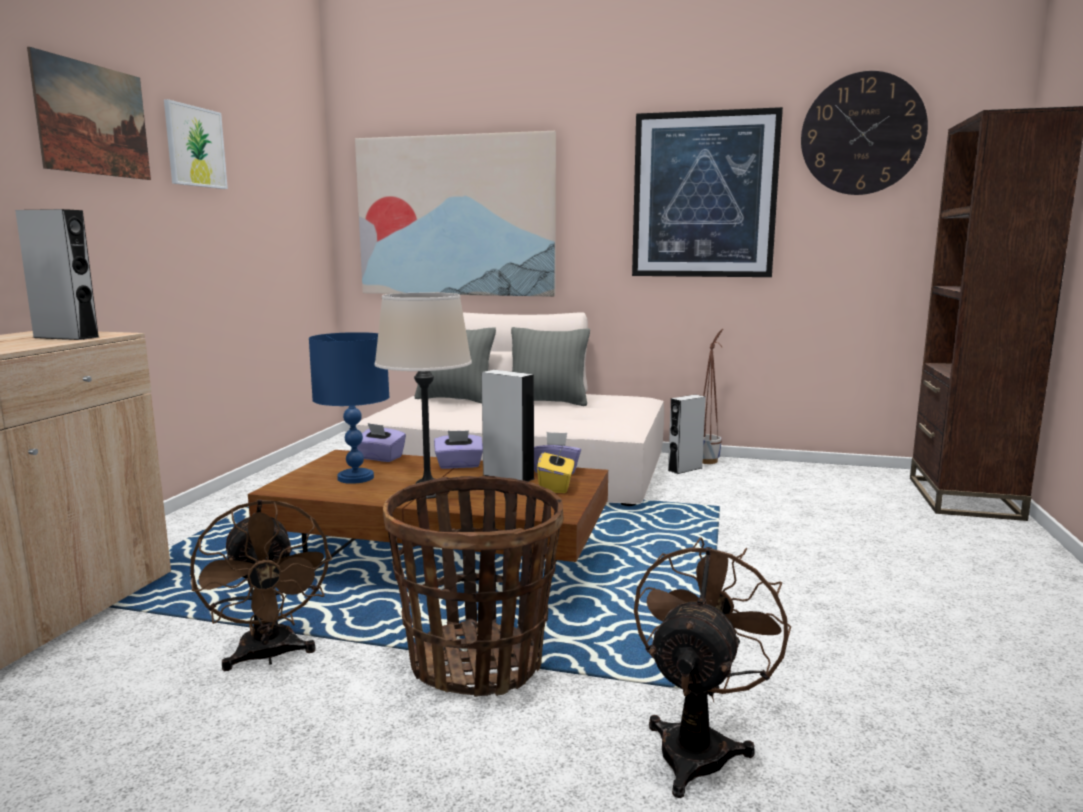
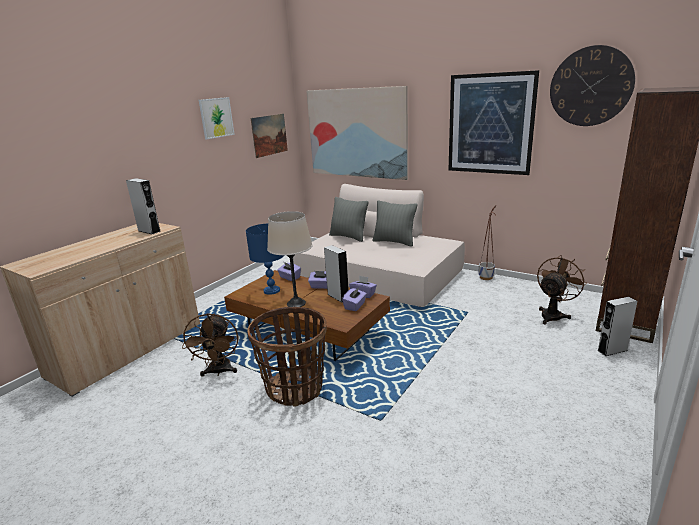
camera: 20 degrees right, 10 degrees up
picture [27,47,151,180] -> picture moved to [251,114,288,158]
yellow tissue box [537,446,574,493] -> purple tissue box [342,287,367,311]
brown fan [634,537,791,798] -> brown fan moved to [537,255,587,324]
grey speaker [668,394,706,474] -> grey speaker moved to [597,297,637,356]

